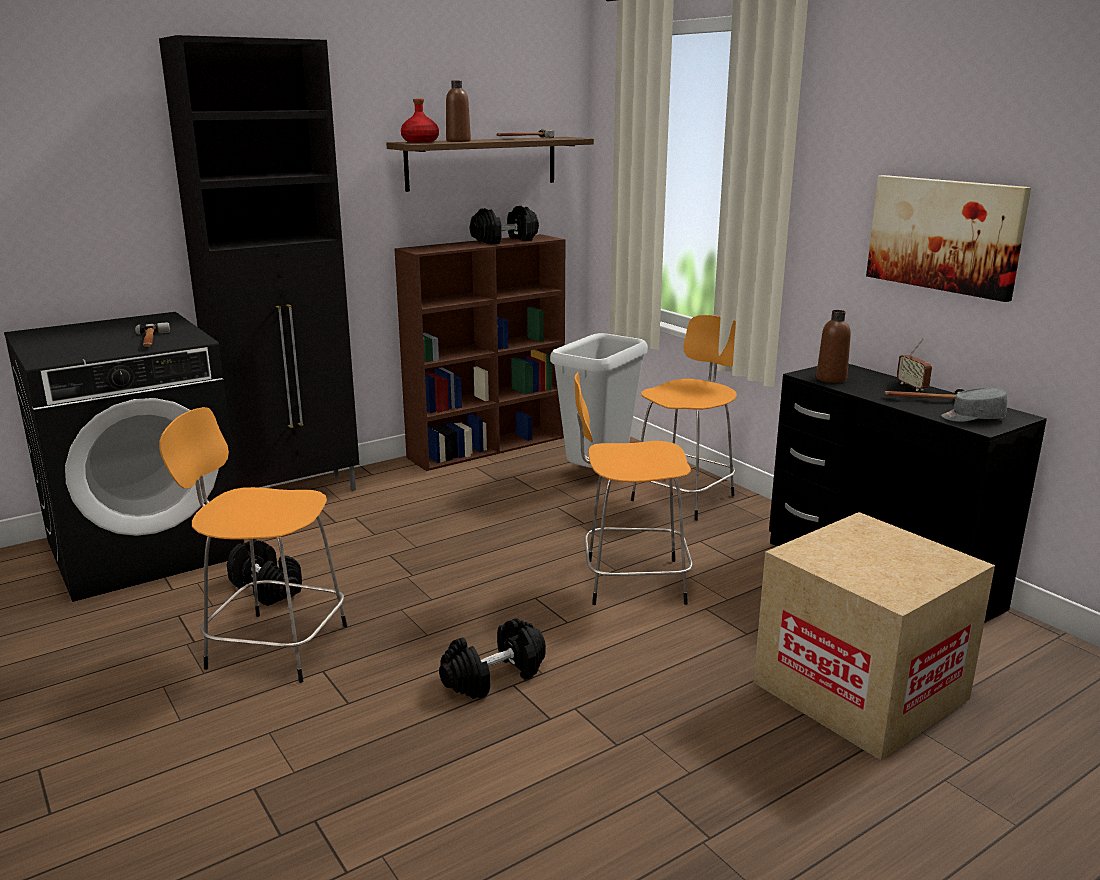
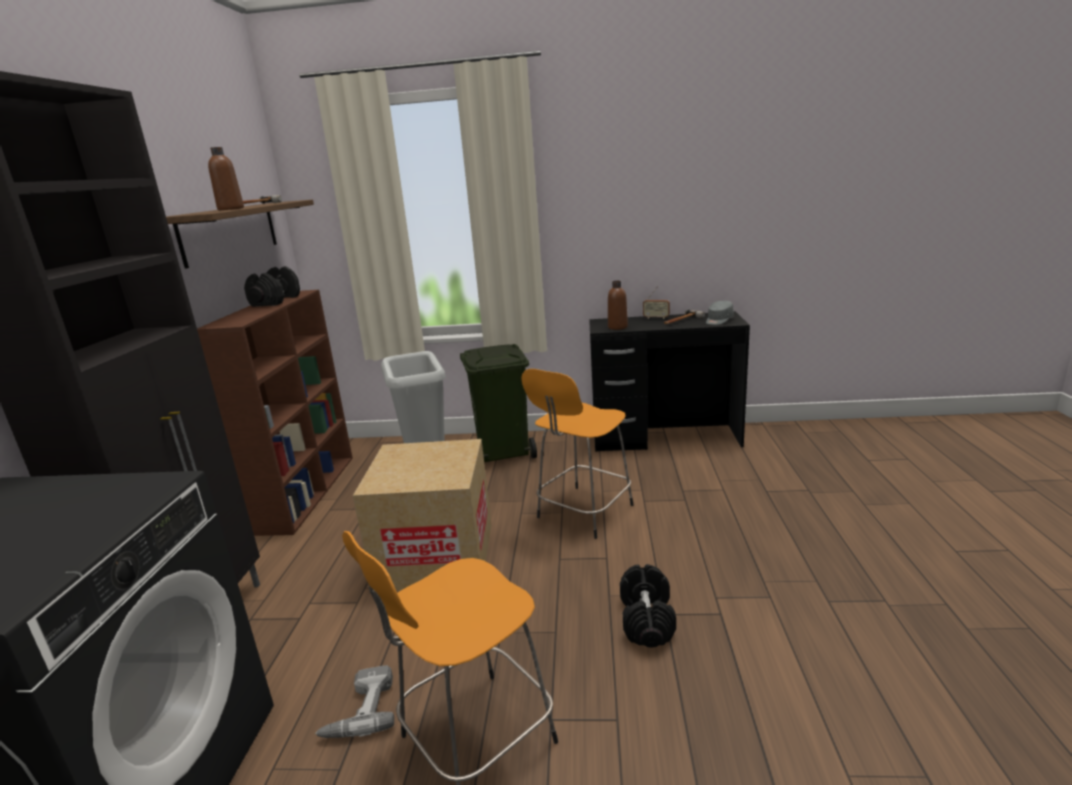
camera: 50 degrees left, 0 degrees up
hammer [135,322,170,347] -> none
black dumbbell [227,539,302,606] -> power drill [315,665,394,738]
red bottle [401,99,439,143] -> none
orange stool [631,315,737,521] -> green trash can [460,344,537,462]
cardboard box [753,512,995,760] -> cardboard box moved to [353,439,491,591]
picture [866,175,1031,302] -> none

